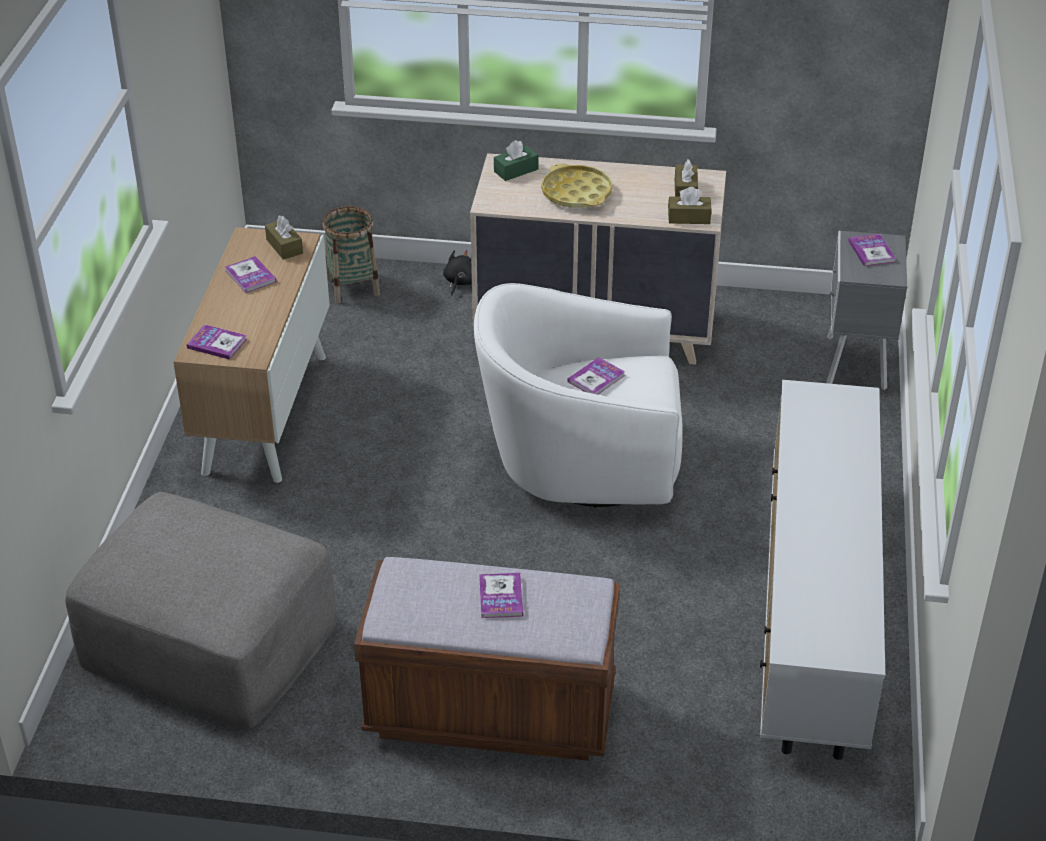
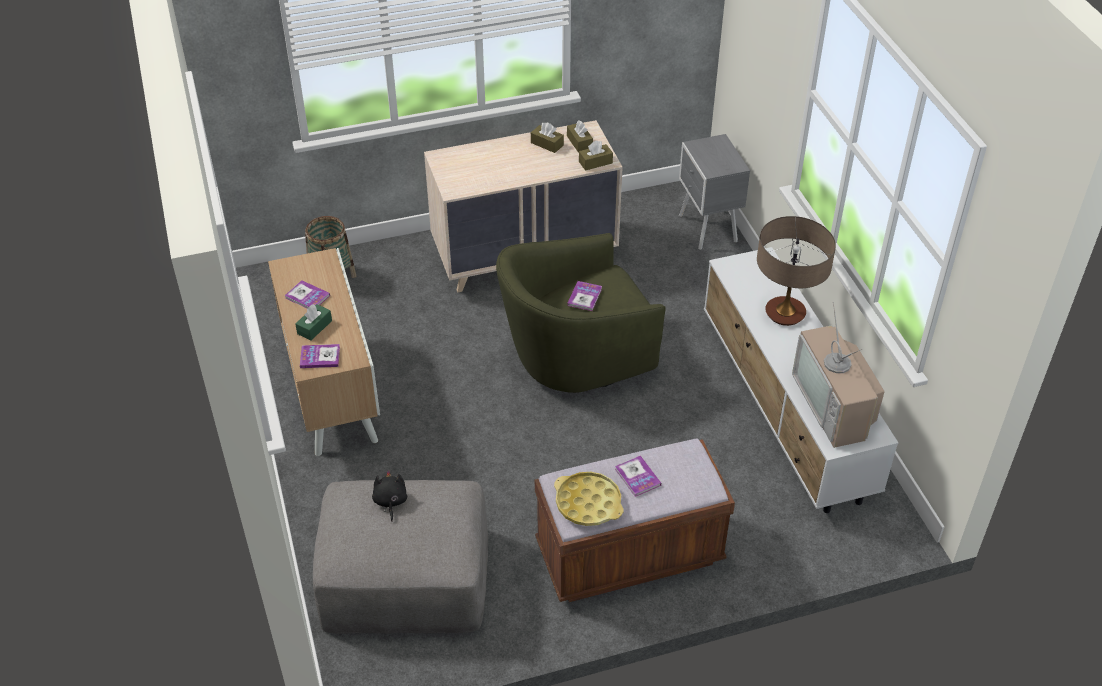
camera: 25 degrees left, 5 degrees up
brown tissue box [265,216,303,260] -> brown tissue box moved to [531,122,564,153]
black plush toy [443,250,472,296] -> black plush toy moved to [372,470,407,521]
white armchair [474,283,683,508] -> green armchair [496,233,666,393]
green tissue box [494,140,538,181] -> green tissue box moved to [295,304,332,340]
yellow tray [541,163,612,208] -> yellow tray moved to [554,472,624,526]
book [848,234,896,266] -> none
none -> table lamp [757,216,836,326]
none -> television [792,302,885,448]

